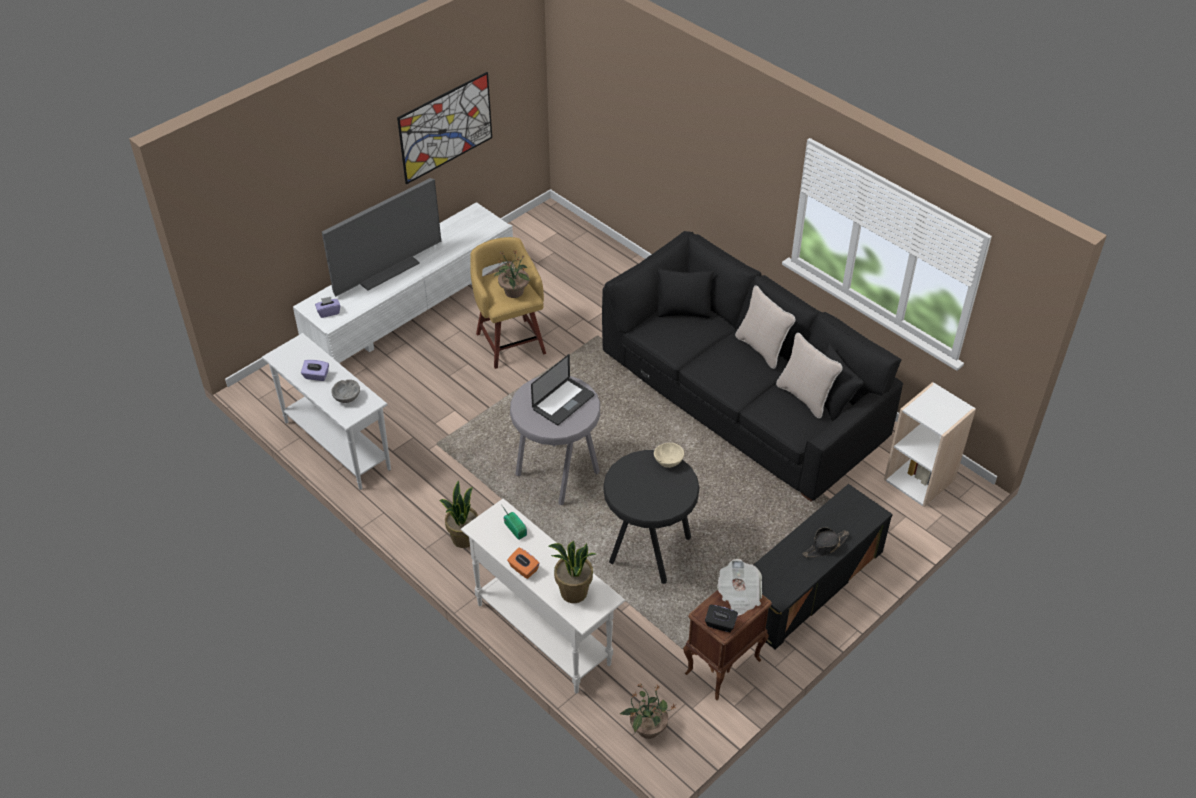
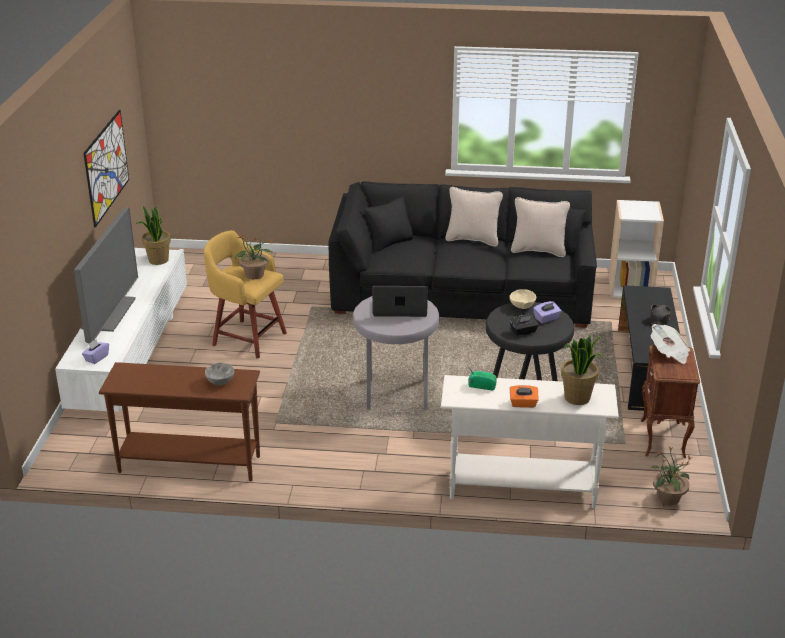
camera: 40 degrees left, 15 degrees down
white console table [262,333,391,490] -> brown console table [99,362,260,482]
purple tissue box [301,360,329,381] -> purple tissue box moved to [533,301,561,323]
potted plant [439,481,478,548] -> potted plant moved to [136,205,171,265]
laptop [531,354,594,425] -> laptop turned 90 degrees counterclockwise [372,286,428,317]
black tissue box [705,605,738,632] -> black tissue box moved to [510,314,539,336]

